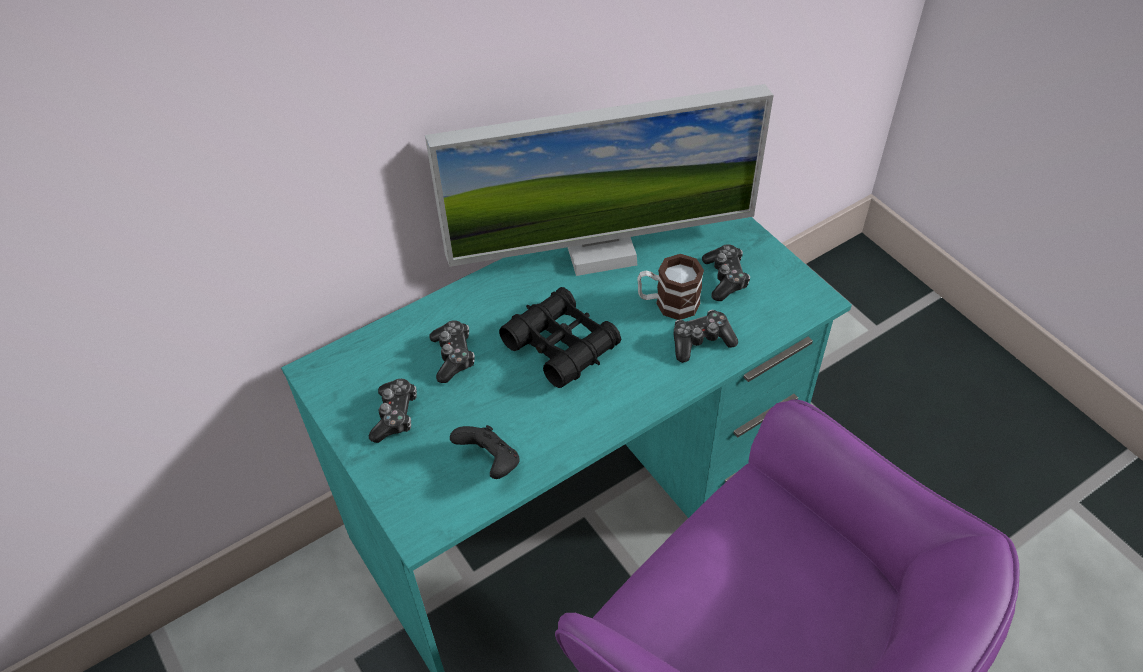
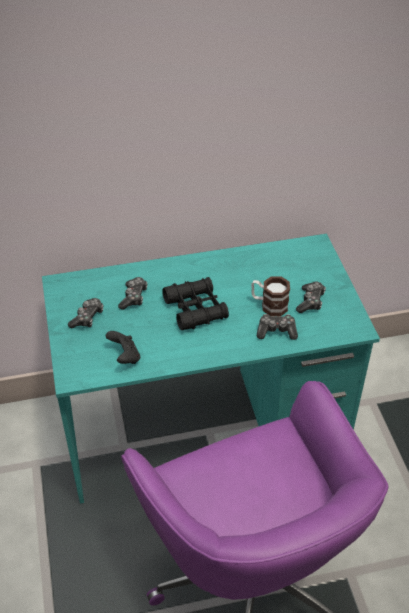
camera: 20 degrees right, 5 degrees down
monitor [425,84,774,276] -> none

